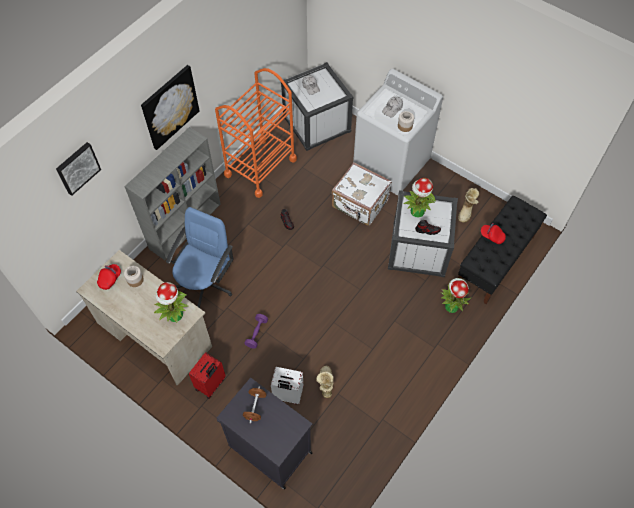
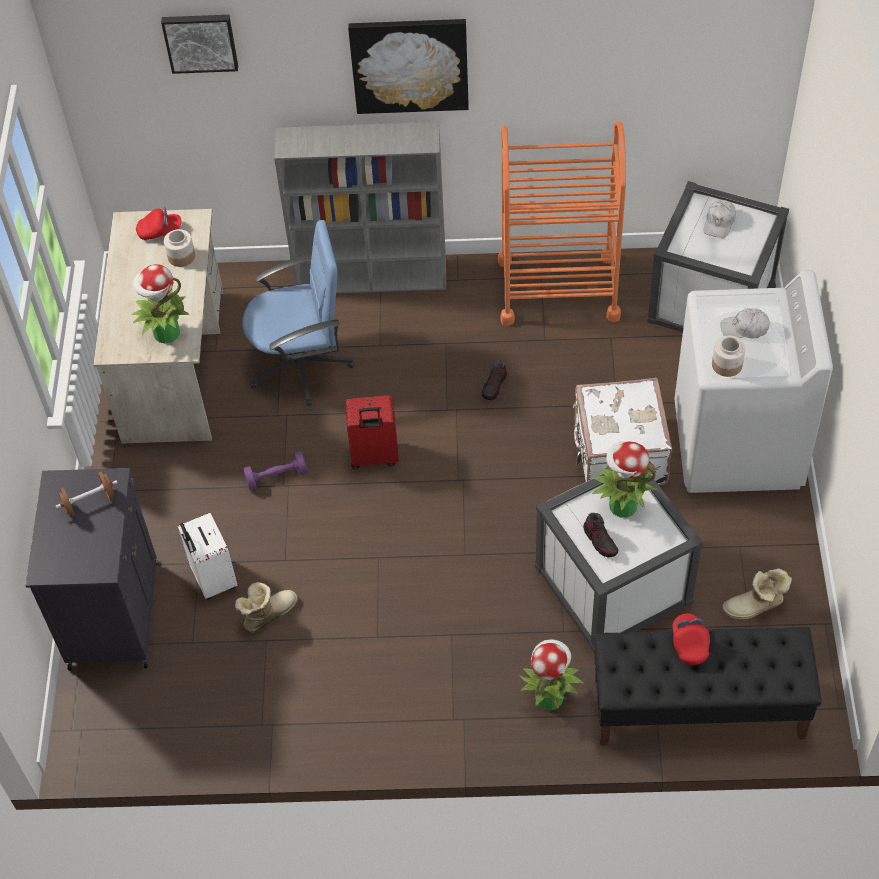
camera: 55 degrees right, 5 degrees down
red suitcase [189,352,226,399] -> red suitcase moved to [345,395,399,469]

